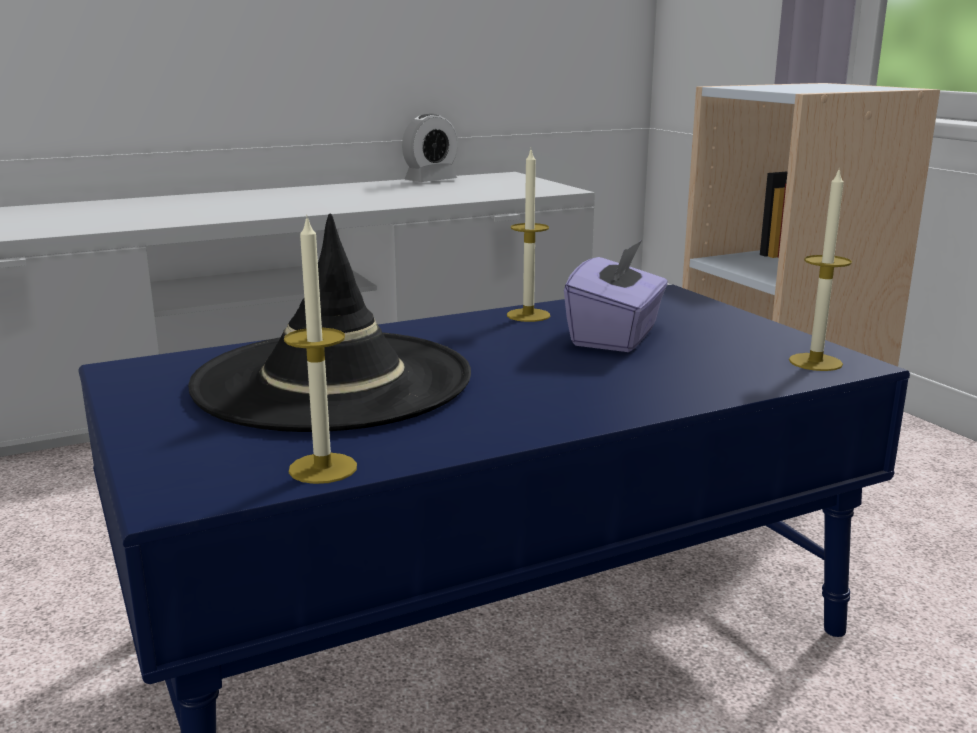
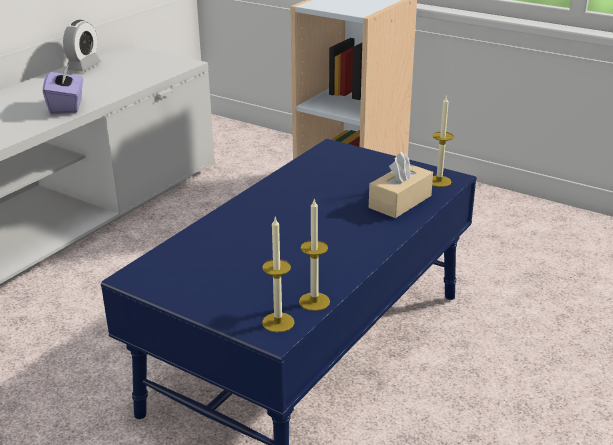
camera: 30 degrees left, 10 degrees up
black hat [188,213,471,432] -> none
candle [507,150,550,322] -> candle moved to [262,218,295,333]
purple tissue box [564,240,668,352] -> purple tissue box moved to [43,64,83,114]
none -> beige tissue box [369,152,433,218]

